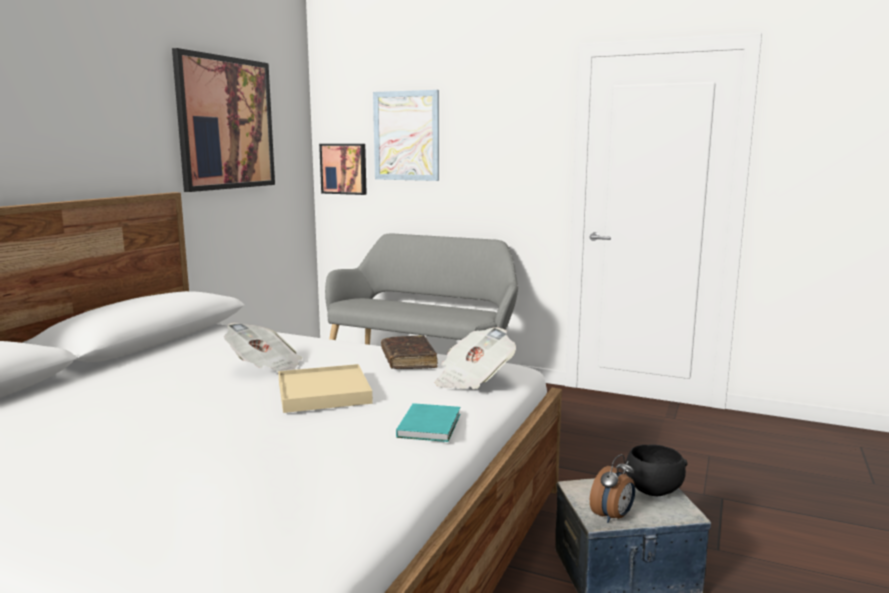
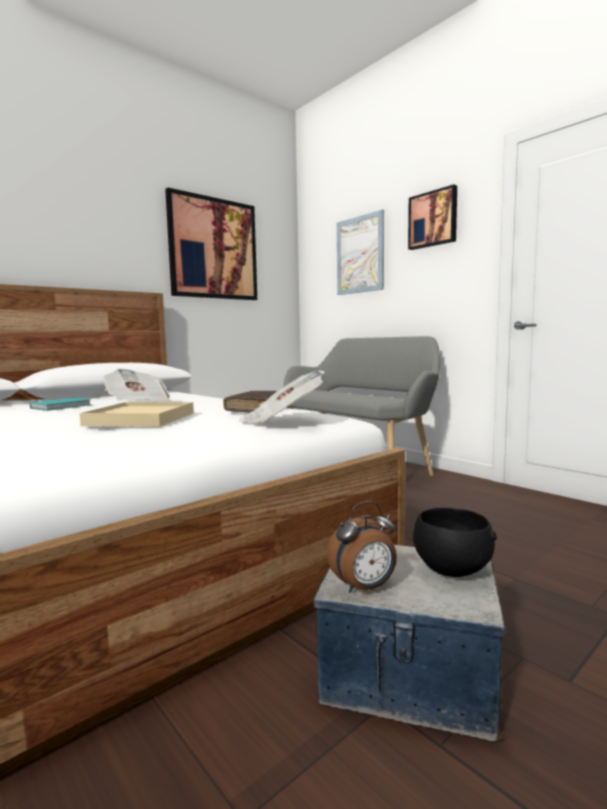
camera: 25 degrees right, 5 degrees down
picture [319,144,367,195] -> picture moved to [408,184,457,250]
turquoise book [396,403,460,442] -> turquoise book moved to [30,398,91,411]

